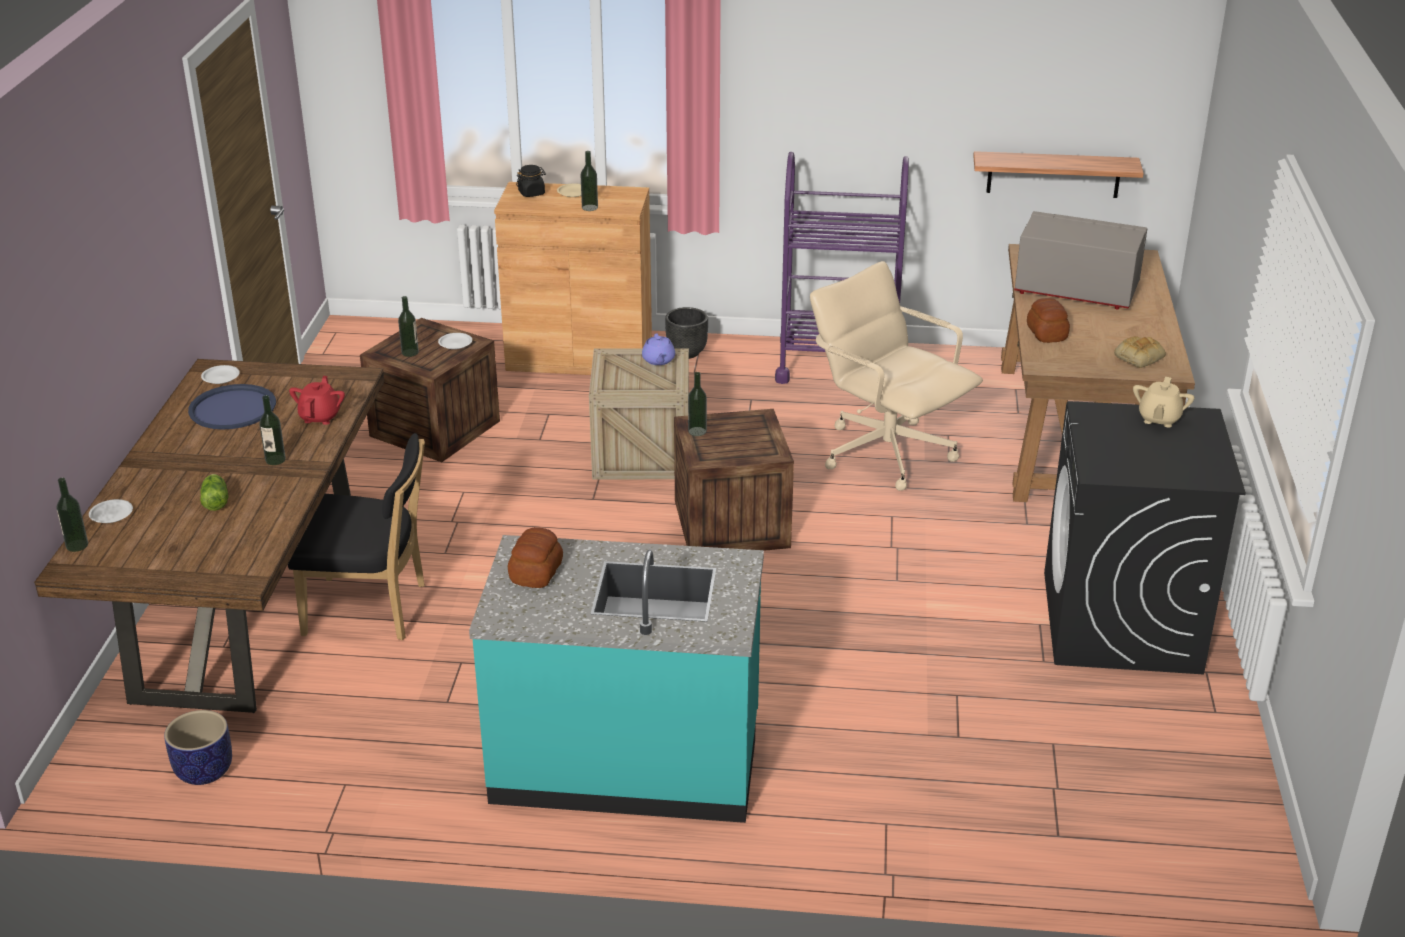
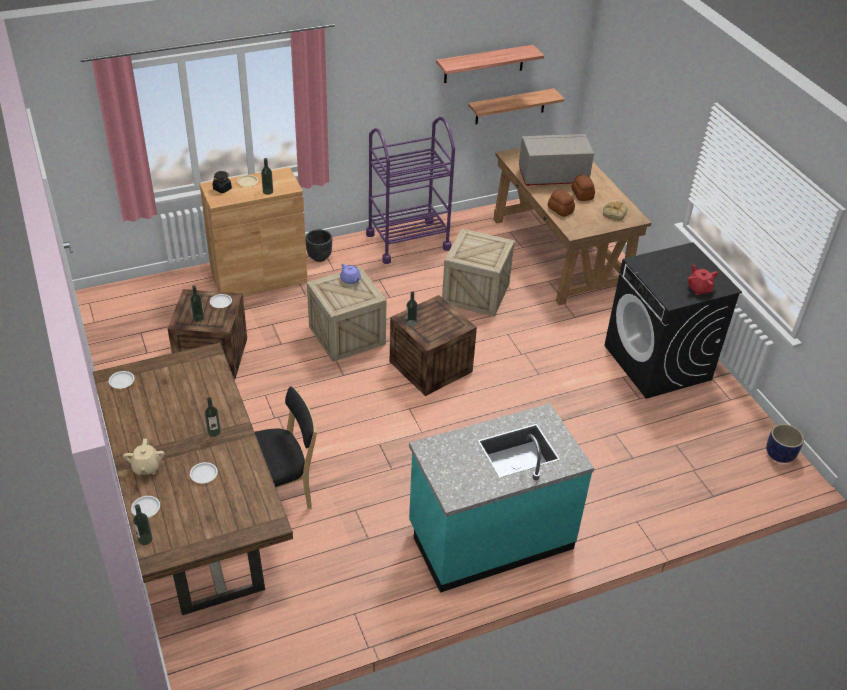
camera: 30 degrees left, 10 degrees up
planter [164,710,232,785] -> planter moved to [766,424,804,463]
blue tray [188,384,276,430] -> none
lettuce [200,474,228,511] -> white plate [190,462,218,483]
red teapot [289,376,345,425] -> red teapot moved to [688,264,718,295]
bread [508,527,563,588] -> bread moved to [572,175,595,201]
beige office chair [810,261,983,491] -> crate [442,228,515,317]
beige teapot [1133,377,1194,428] -> beige teapot moved to [123,439,165,475]
none -> shelf [436,45,544,83]

